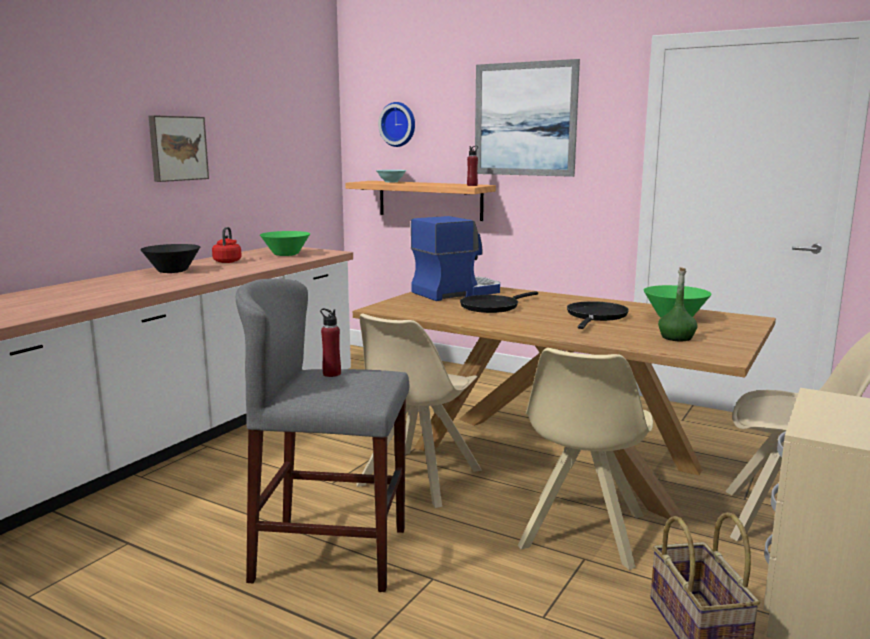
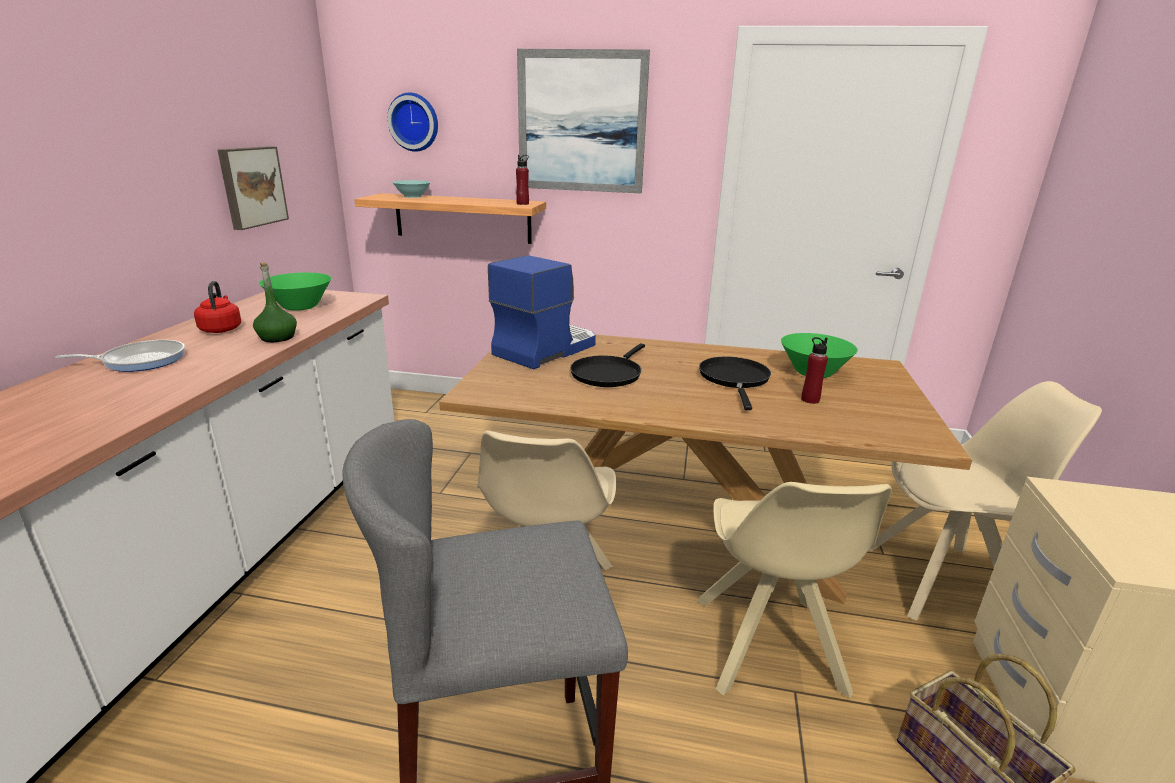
camera: 20 degrees left, 10 degrees up
black bowl [140,244,200,273] -> frying pan [55,340,185,372]
picture [149,115,209,182] -> picture moved to [218,146,289,230]
red bottle [320,309,341,377] -> red bottle moved to [801,337,828,404]
green bottle [658,267,697,341] -> green bottle moved to [253,262,297,342]

